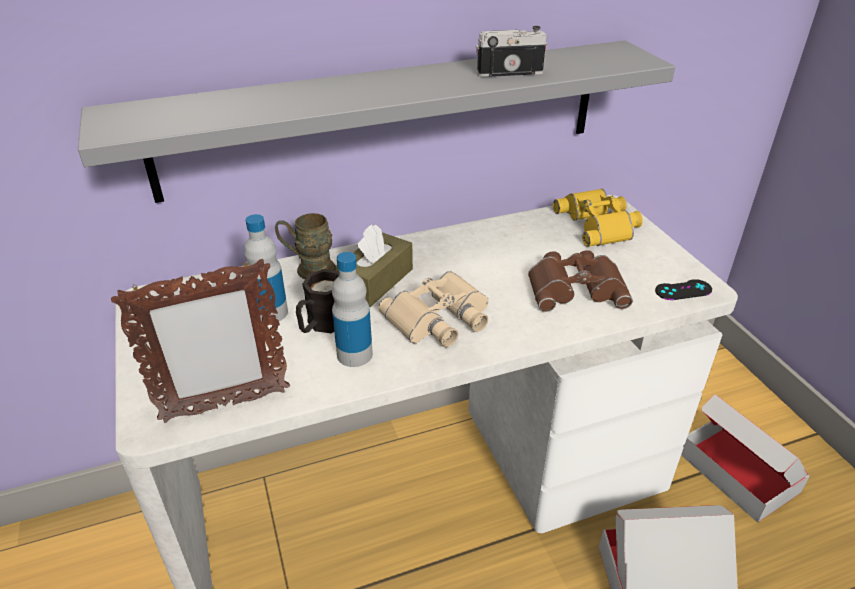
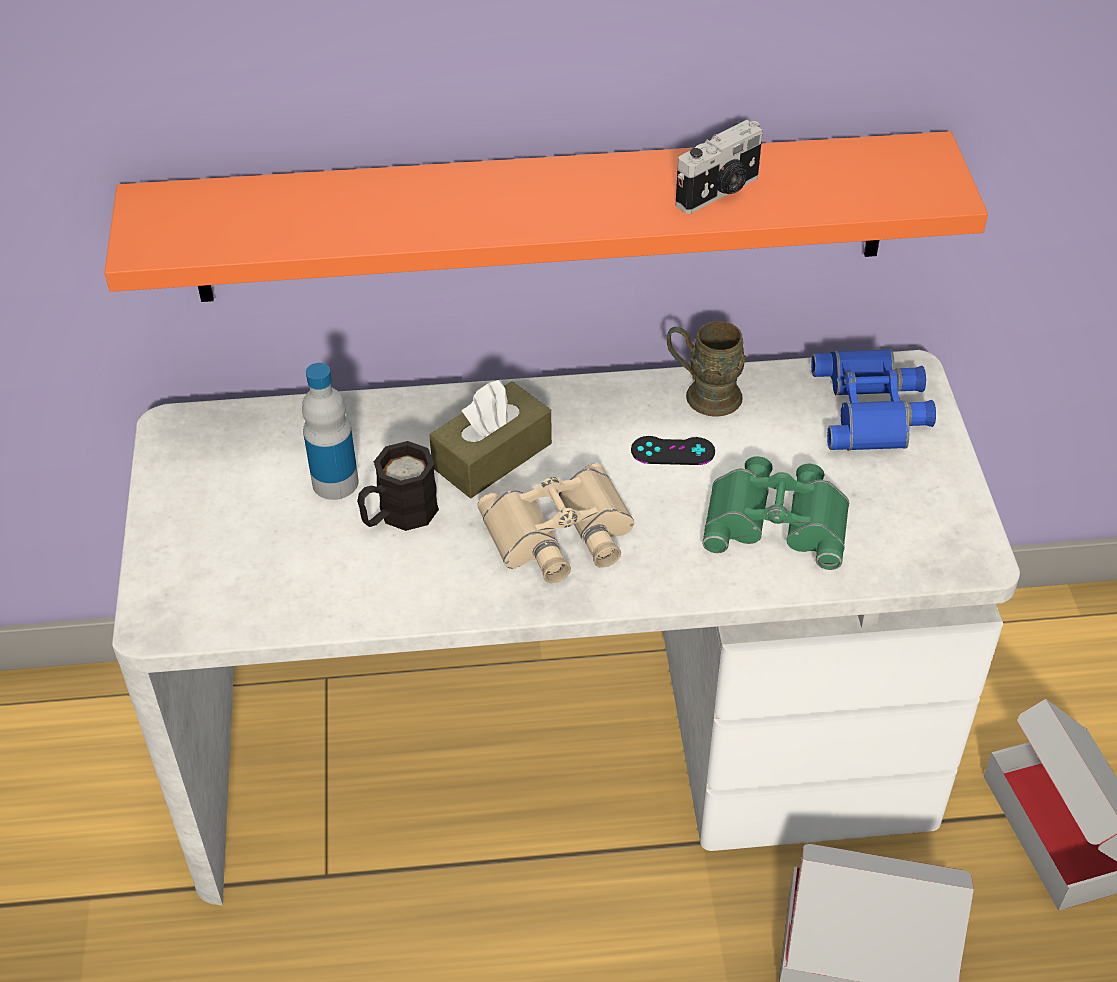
camera: 15 degrees right, 10 degrees up
grey shelf [78,40,675,203] -> orange shelf [104,131,988,302]
picture frame [111,259,290,423] -> none
brown mug [275,213,336,279] -> brown mug moved to [667,321,746,417]
bottle [332,252,373,367] -> none
camera [476,26,548,77] -> camera turned 135 degrees clockwise [675,120,762,214]
brown binoculars [528,250,633,312] -> green binoculars [702,456,849,570]
yellow binoculars [553,189,643,247] -> blue binoculars [811,349,936,451]
black game controller [655,279,712,300] -> black game controller moved to [631,436,715,465]

